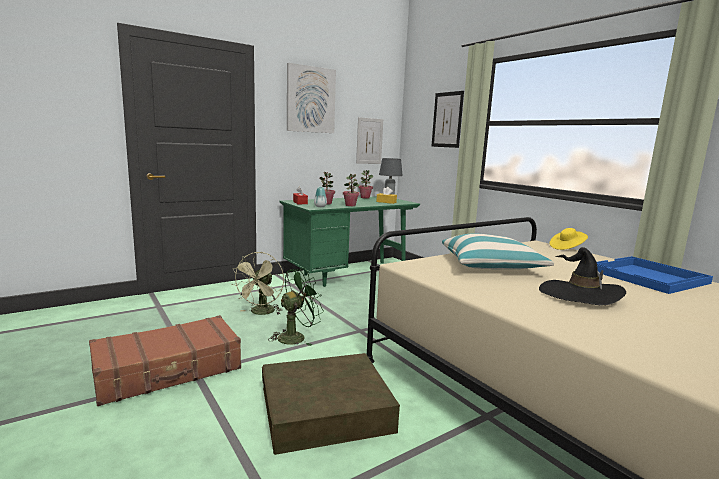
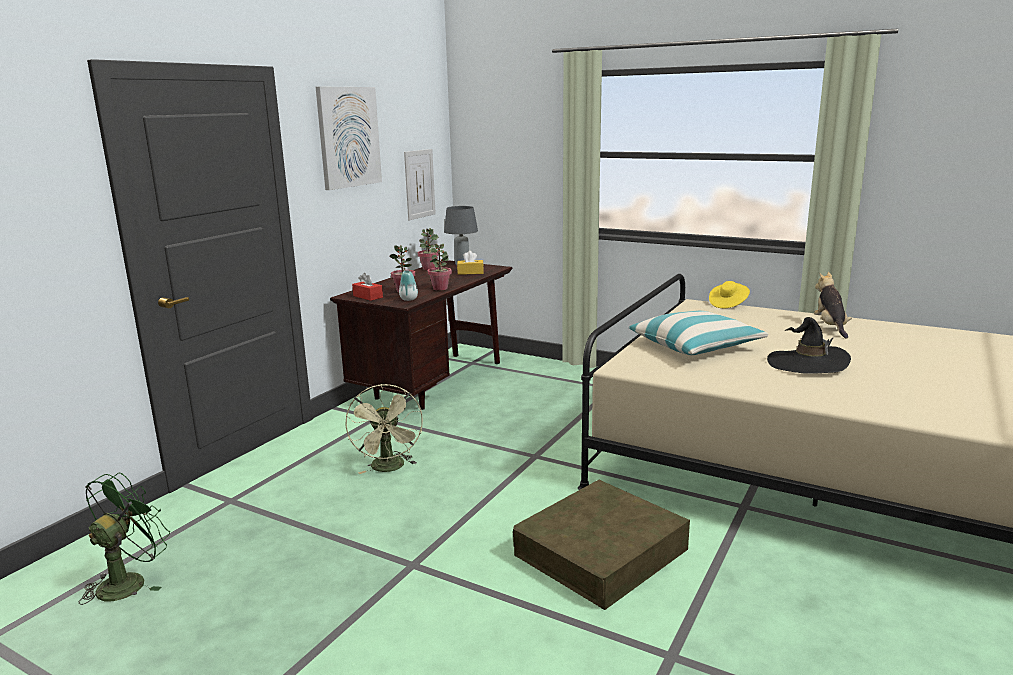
camera: 25 degrees left, 5 degrees up
brown suitcase [89,315,241,406] -> none
green fan [268,268,324,346] -> green fan moved to [79,473,170,605]
green desk [279,196,420,287] -> brown desk [330,260,512,410]
picture [432,91,464,148] -> none
blue tray [597,256,713,294] -> plush toy [814,272,852,339]

